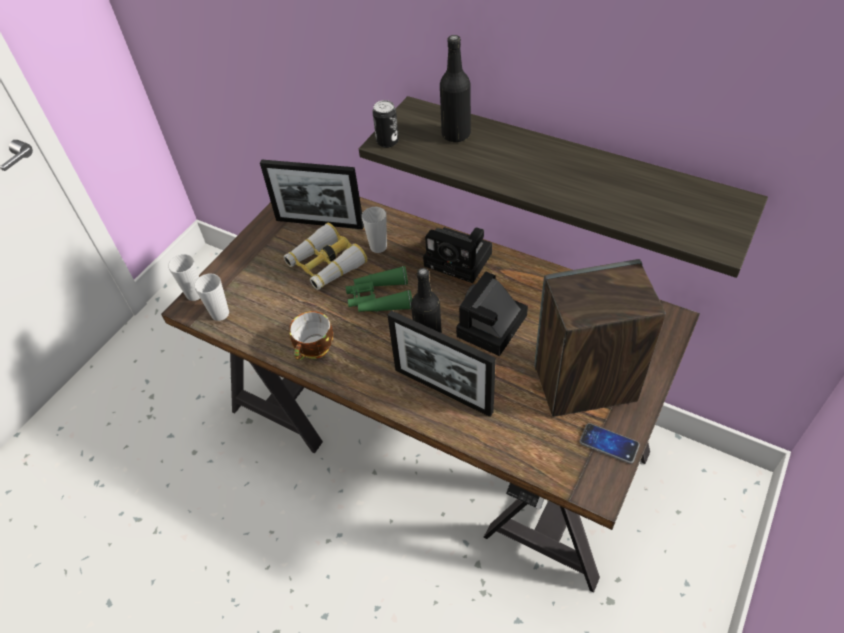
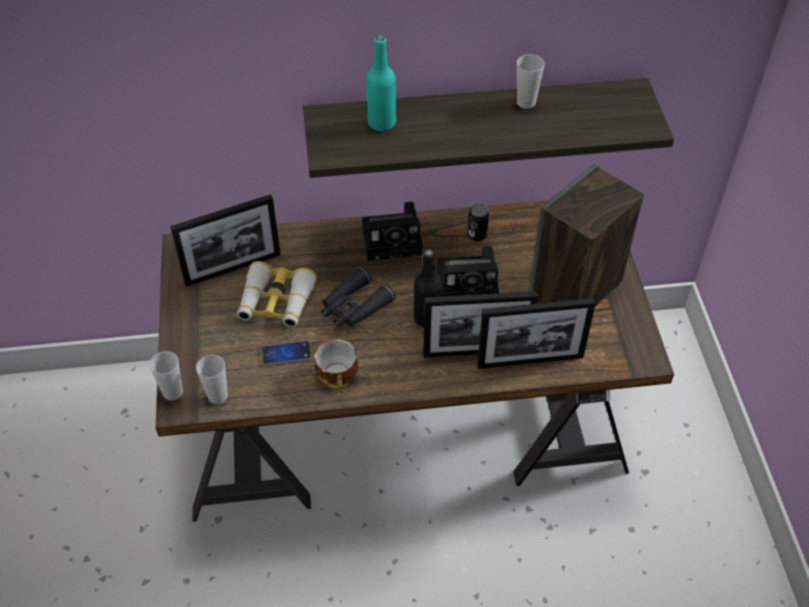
camera: 40 degrees left, 0 degrees up
green binoculars [345,266,412,312] -> black binoculars [321,267,395,327]
cup [362,207,387,253] -> cup moved to [517,54,545,109]
can [372,100,399,148] -> can moved to [468,204,489,241]
black bottle [440,35,471,142] -> turquoise bottle [366,36,396,131]
camera [456,272,528,356] -> camera turned 90 degrees counterclockwise [437,246,499,296]
phone [579,423,640,464] -> phone moved to [261,341,312,366]
none -> picture frame [477,298,596,369]

